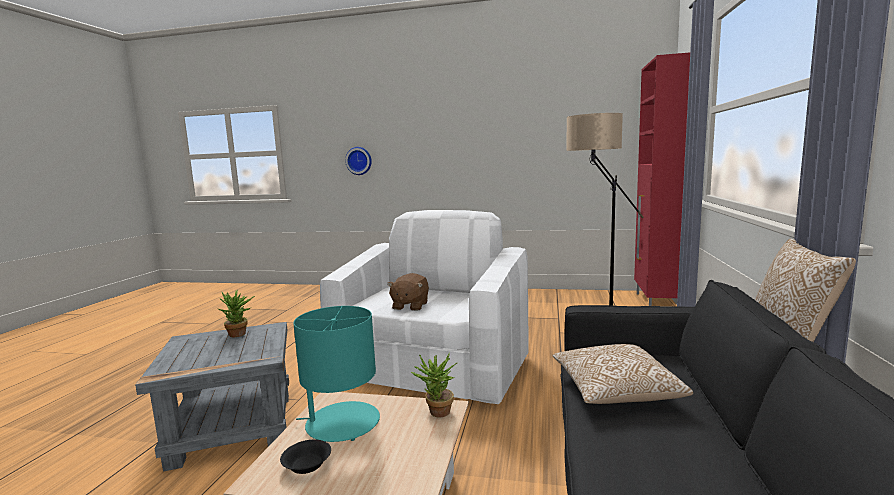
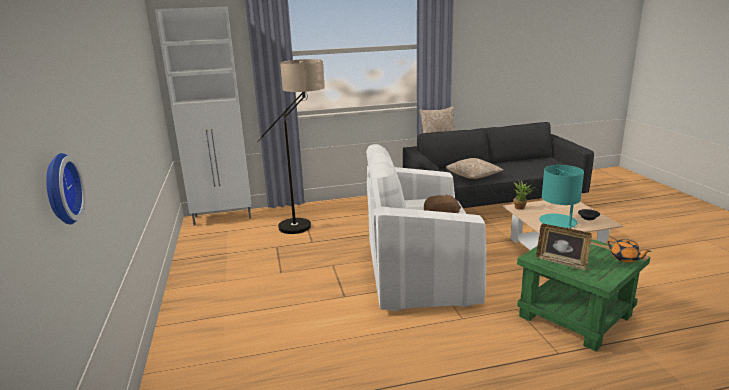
camera: 115 degrees left, 10 degrees up
grey side table [135,322,289,472] -> green side table [517,239,650,351]
potted plant [218,290,255,337] -> picture frame [536,224,592,270]
red cabinet [634,52,690,306] -> white cabinet [155,7,251,225]
none -> orange teapot [607,239,651,263]

